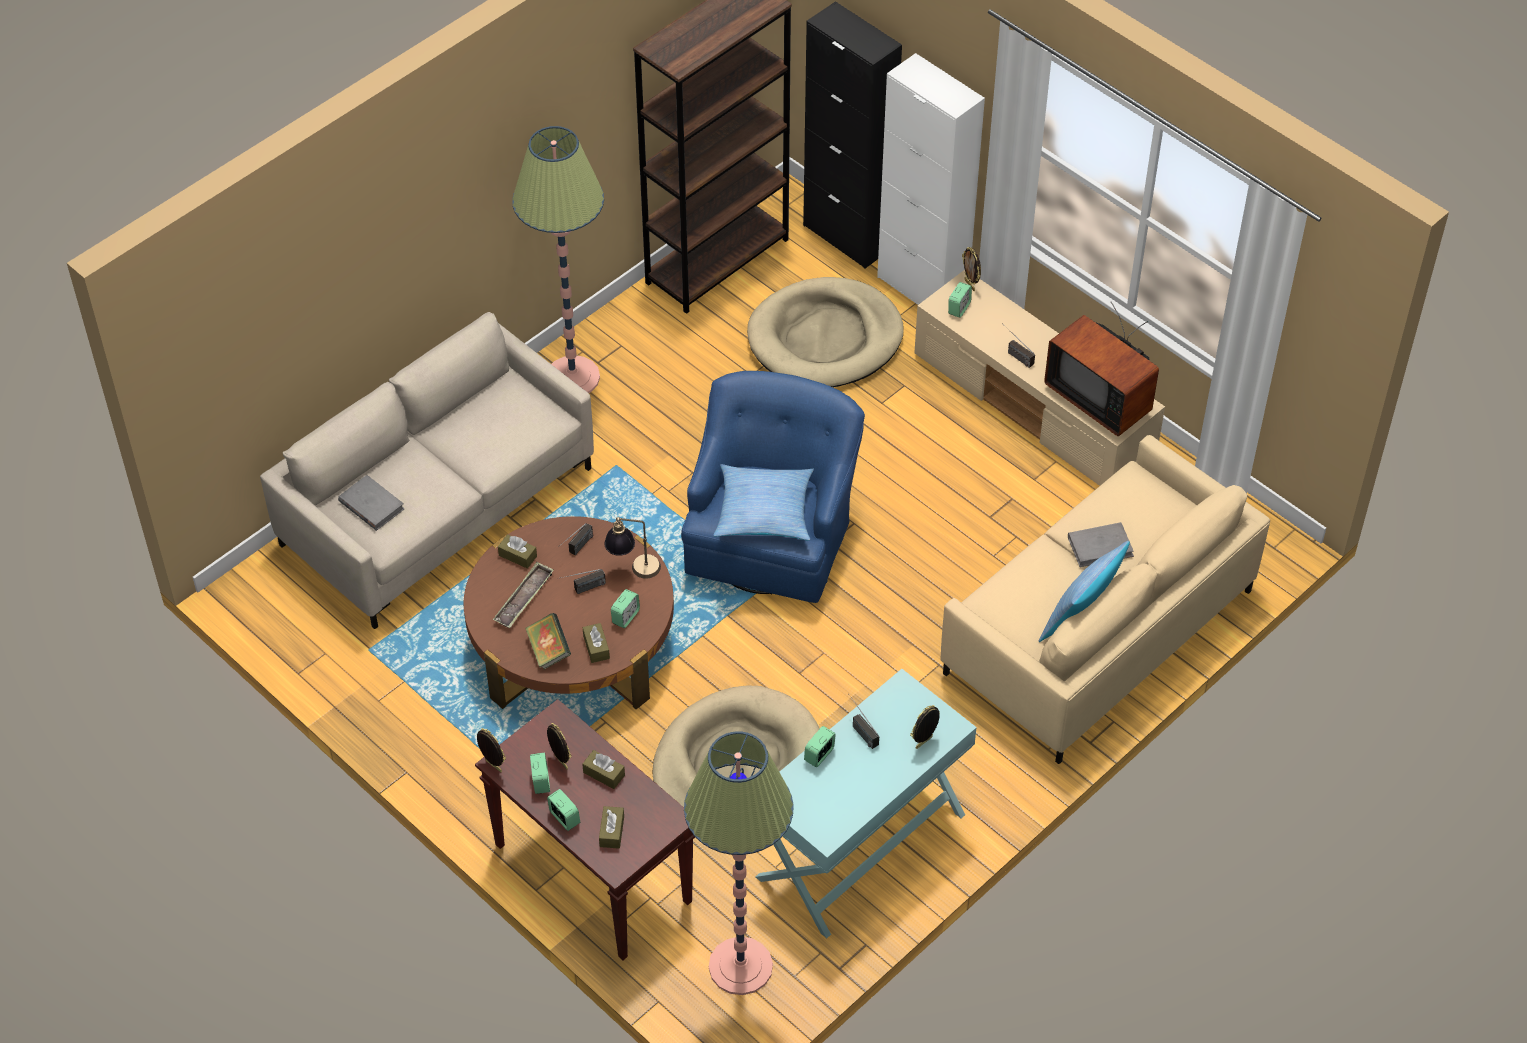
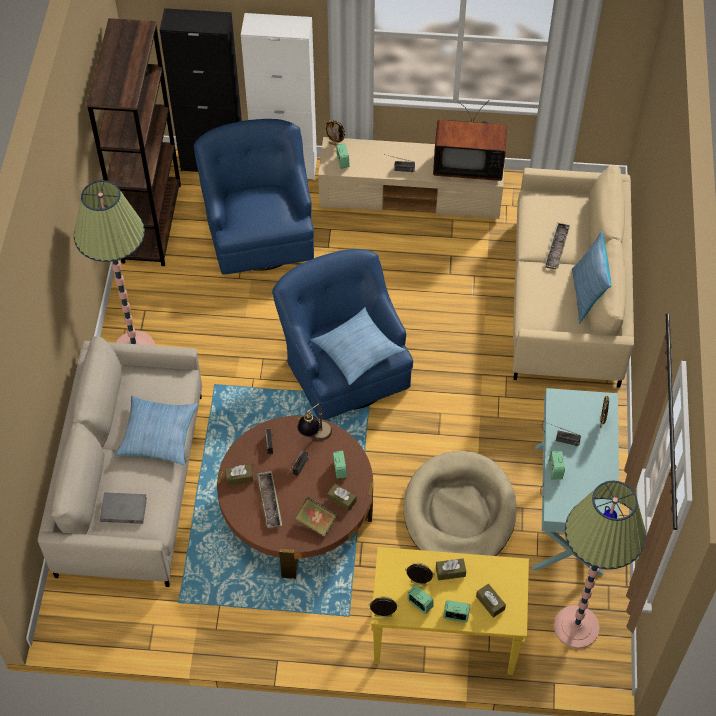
camera: 40 degrees left, 5 degrees up
brown console table [475,699,695,960] -> yellow console table [371,547,529,675]
beige dog bed [747,277,904,387] -> blue armchair [194,119,314,275]
grey book [1068,522,1134,567] -> tray [545,223,570,270]
none -> pillow [115,395,198,465]

